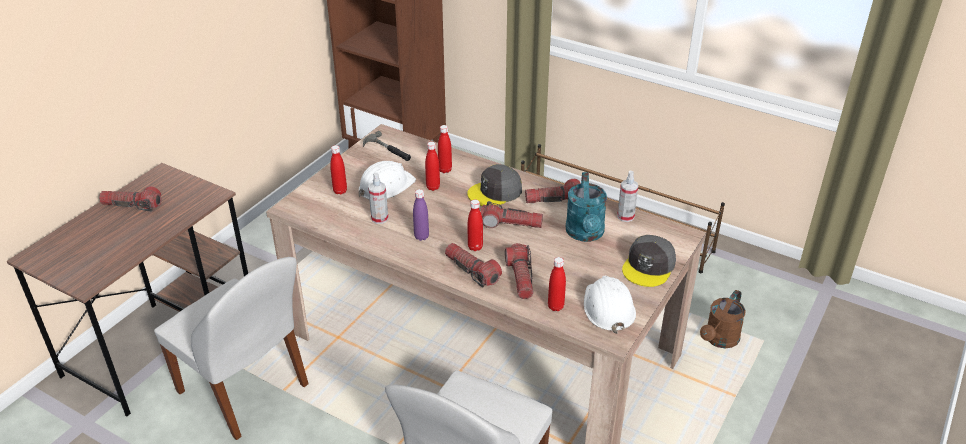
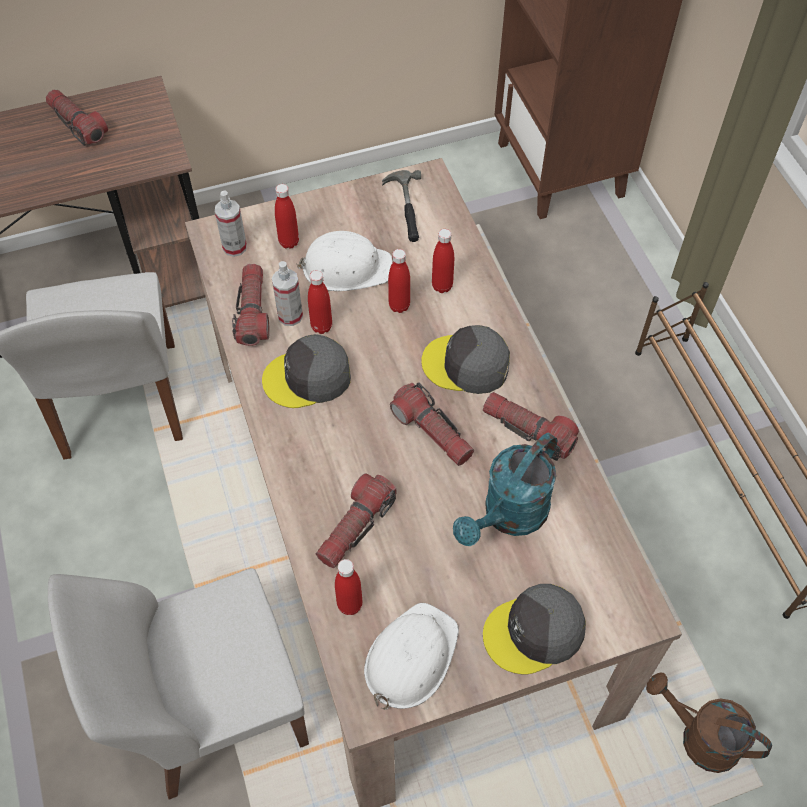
camera: 40 degrees right, 20 degrees up
purple bottle [413,189,429,241] -> grey cap [262,334,351,408]
flashlight [445,243,502,288] -> flashlight moved to [232,264,270,346]
red bottle [468,199,483,251] -> red bottle moved to [308,270,332,334]
spray bottle [617,171,638,222] -> spray bottle moved to [215,190,247,257]
brown watering can [700,290,746,348] -> brown watering can turned 45 degrees clockwise [646,673,772,773]

